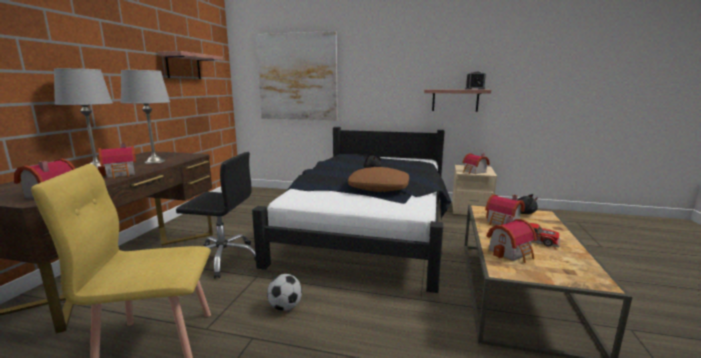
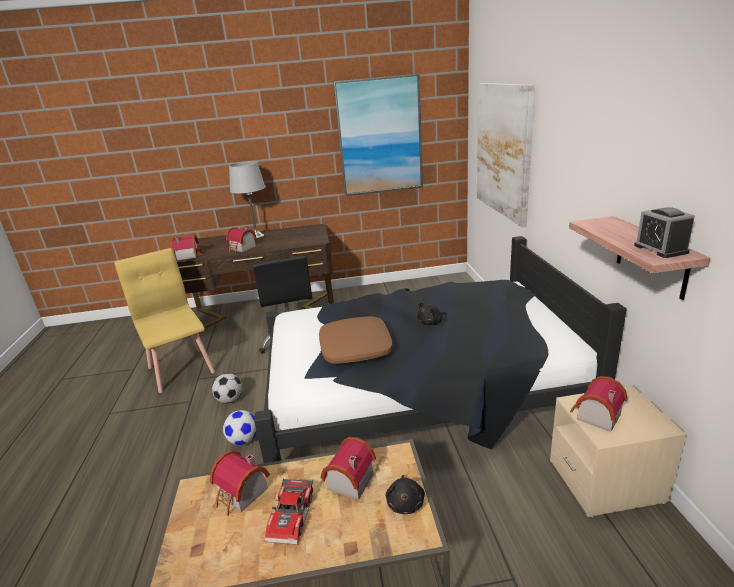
camera: 70 degrees right, 10 degrees up
grey table lamp [121,70,170,164] -> none
shelf [158,51,223,79] -> picture [333,74,423,196]
none -> football [223,410,257,445]

